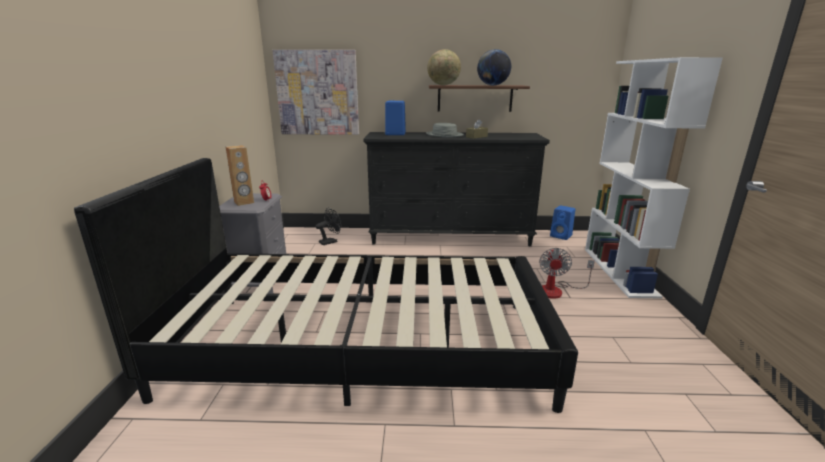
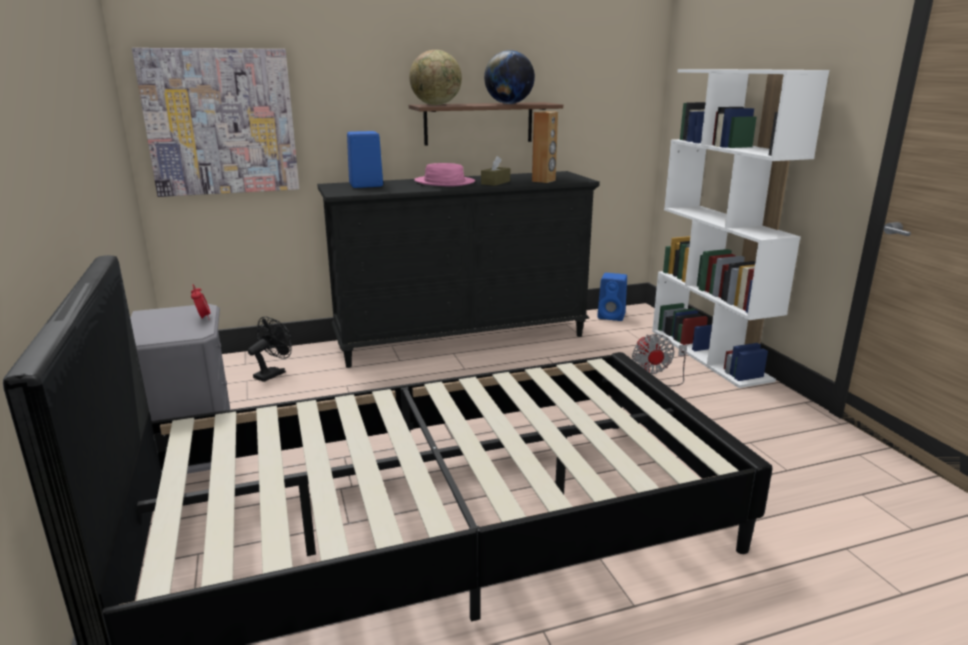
camera: 20 degrees left, 0 degrees up
brown speaker [226,145,254,206] -> brown speaker moved to [532,111,558,183]
grey hat [426,123,464,138] -> pink hat [414,163,475,187]

